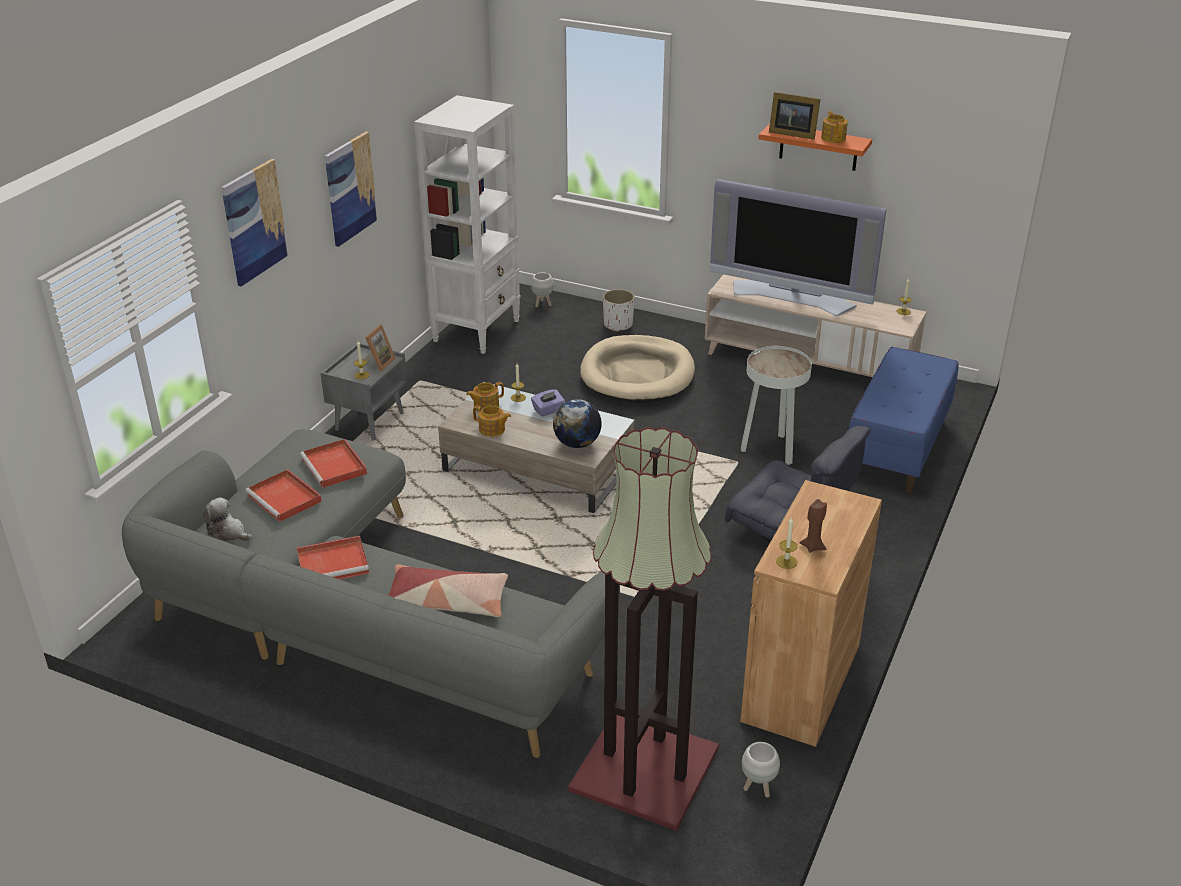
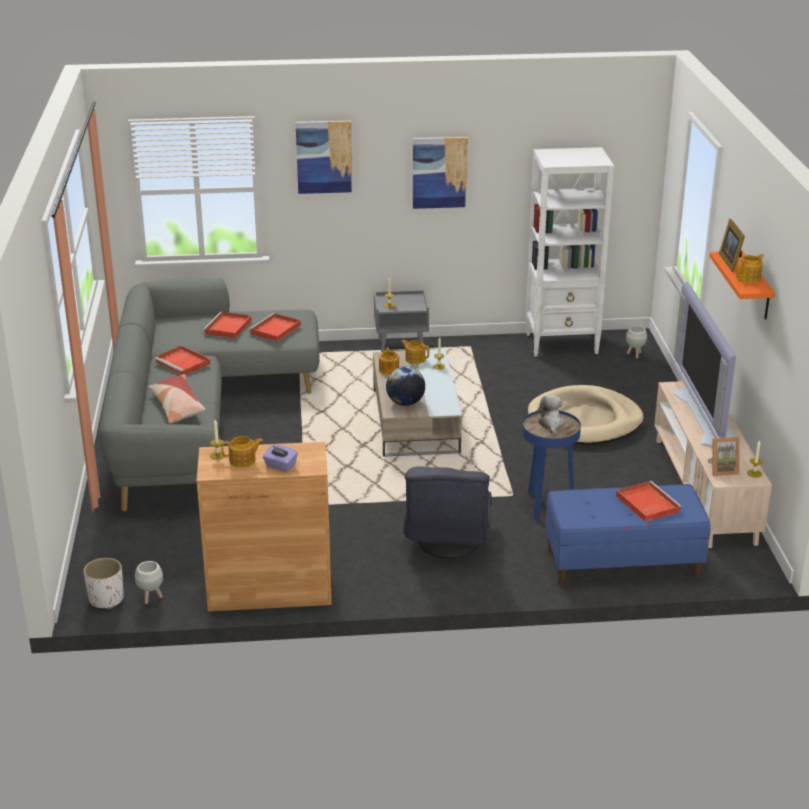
camera: 60 degrees right, 5 degrees down
plush toy [203,497,252,541] -> plush toy moved to [536,395,564,435]
picture frame [362,325,396,372] -> picture frame moved to [707,437,740,476]
purple tissue box [531,390,565,416] -> purple tissue box moved to [263,445,298,472]
floor lamp [568,427,719,831] -> none
white planter [603,289,635,332] -> white planter moved to [84,558,124,609]
white side table [741,346,812,465] -> blue side table [522,410,581,519]
brown candle [799,499,827,553] -> teapot [221,436,263,468]
none -> red tray [616,481,682,522]

